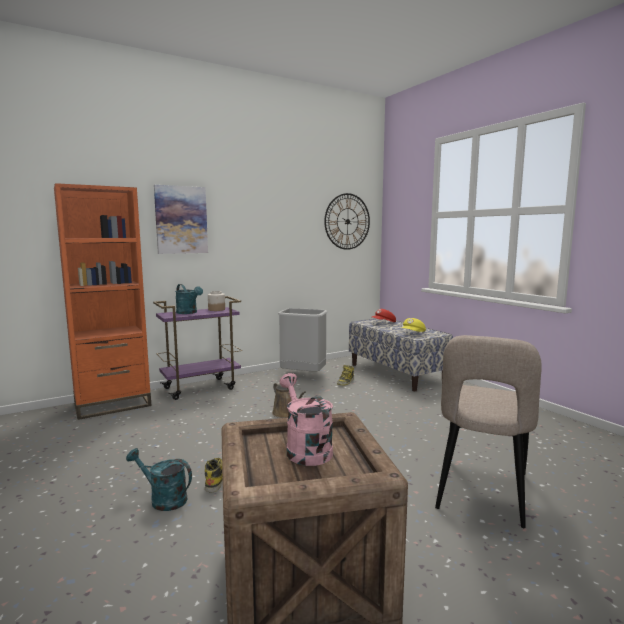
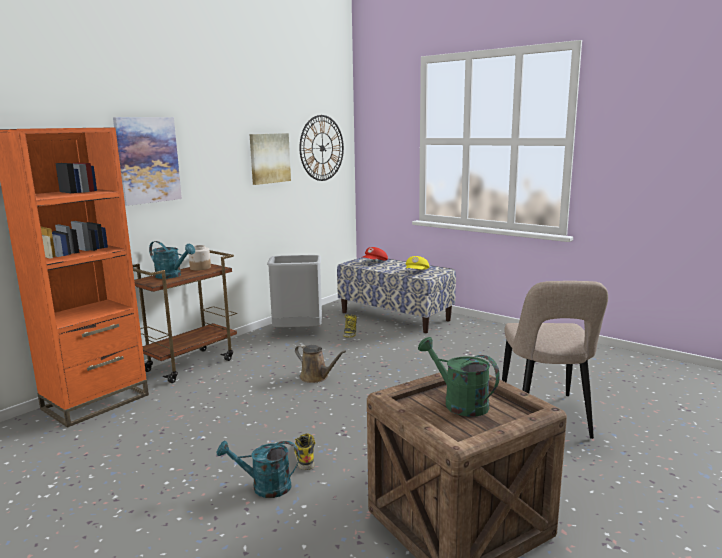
camera: 20 degrees left, 5 degrees up
purple cart [153,296,242,400] -> brown cart [132,250,237,383]
pink watering can [279,373,333,466] -> green watering can [418,337,500,417]
none -> picture [250,133,291,185]

